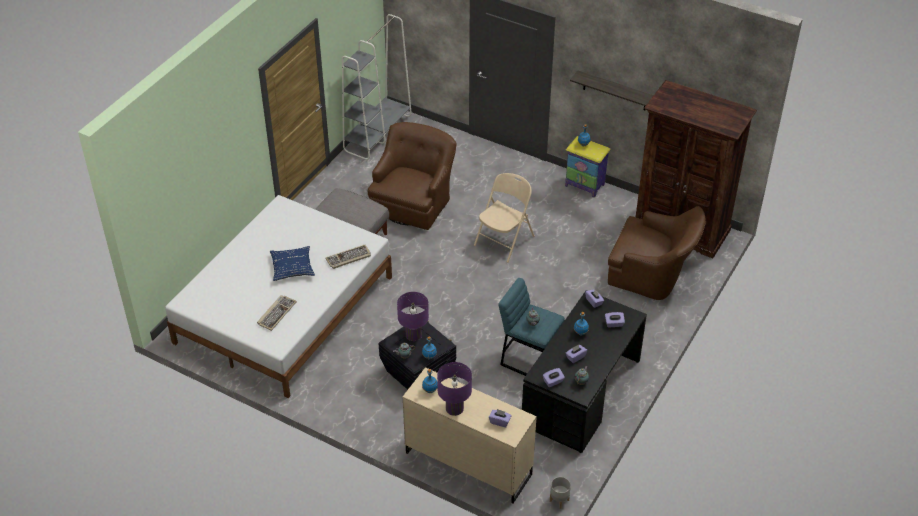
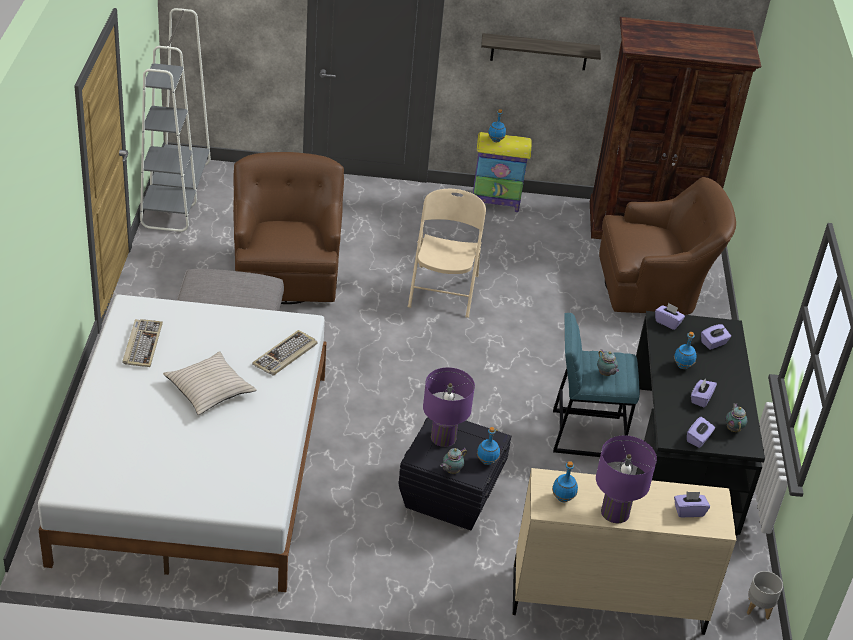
camera: 30 degrees left, 5 degrees down
keyboard [257,295,297,331] -> keyboard moved to [122,319,163,367]
blue pillow [270,246,315,281] -> beige pillow [163,351,257,415]

